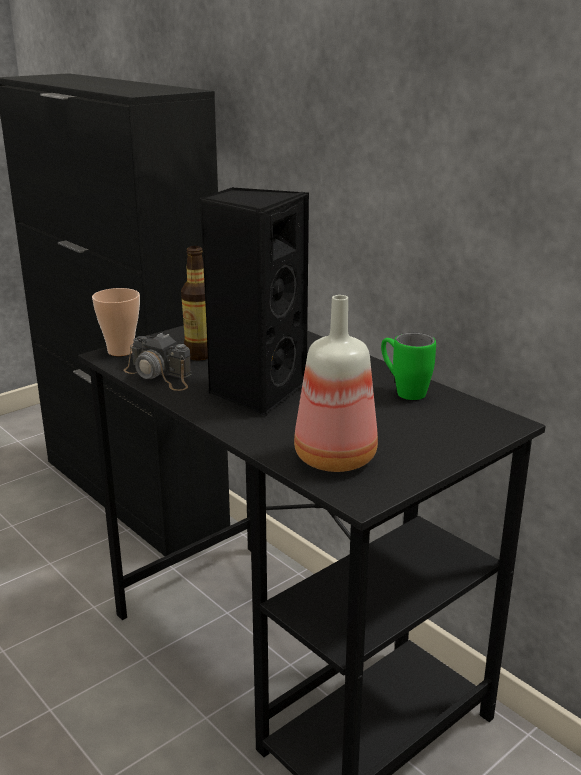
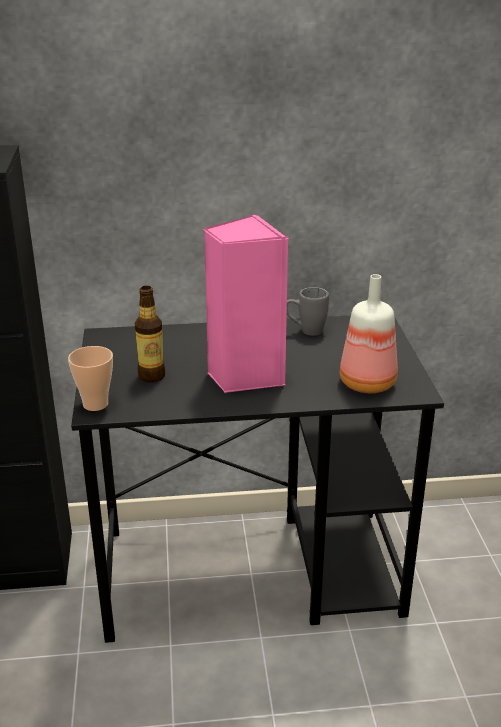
camera: 55 degrees left, 5 degrees up
camera [123,333,192,391] -> none
black speaker [200,187,309,415] -> pink speaker [203,214,288,394]
green mug [381,333,436,400] -> grey mug [287,287,329,336]

